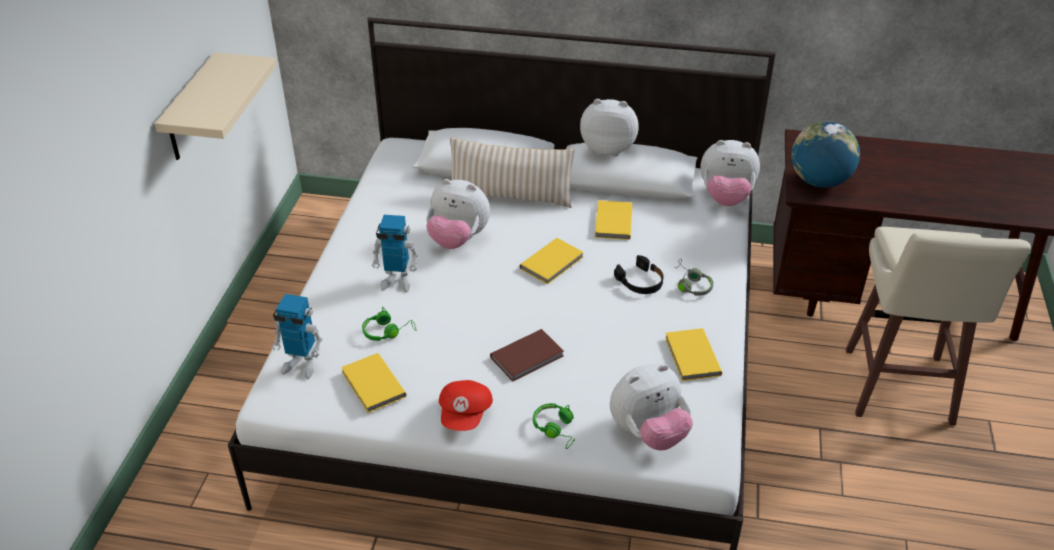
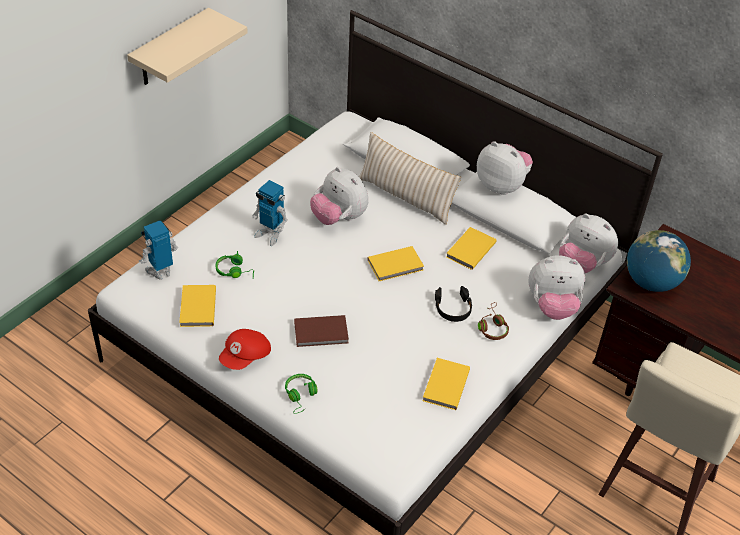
camera: 25 degrees right, 5 degrees up
toy robot [272,294,322,379] -> toy robot turned 105 degrees clockwise [139,220,178,280]
plush toy [610,364,693,450] -> plush toy moved to [529,255,585,320]
grey headphones [675,259,713,296] -> brown headphones [478,302,509,340]

